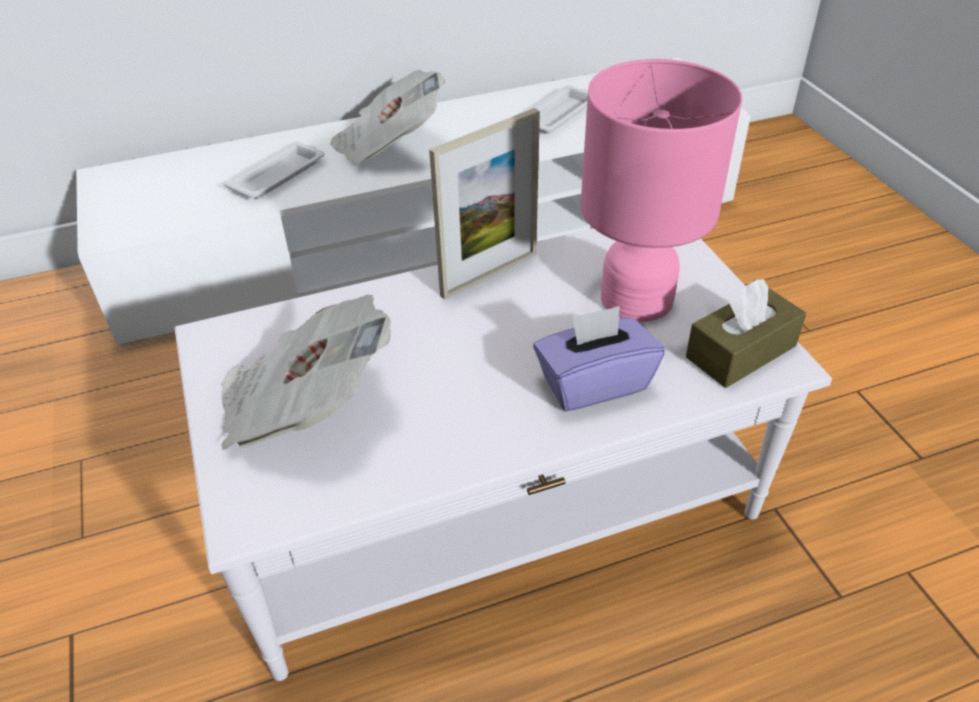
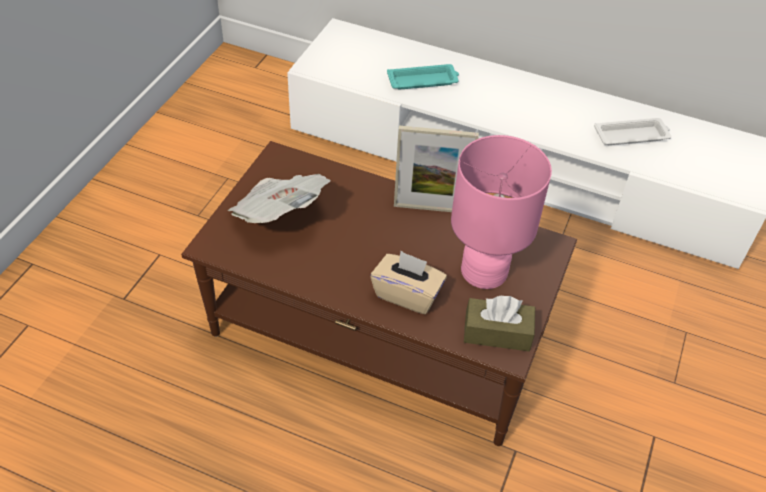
camera: 40 degrees right, 5 degrees up
white coffee table [174,228,832,681] -> brown coffee table [181,141,577,446]
white tray [223,141,325,199] -> turquoise tray [387,64,459,90]
newspaper [330,70,445,165] -> none
purple tissue box [533,306,665,411] -> beige tissue box [371,251,447,314]

